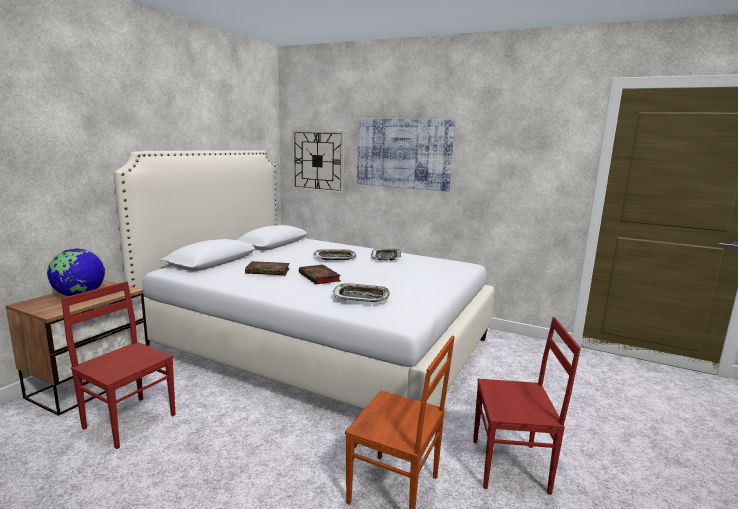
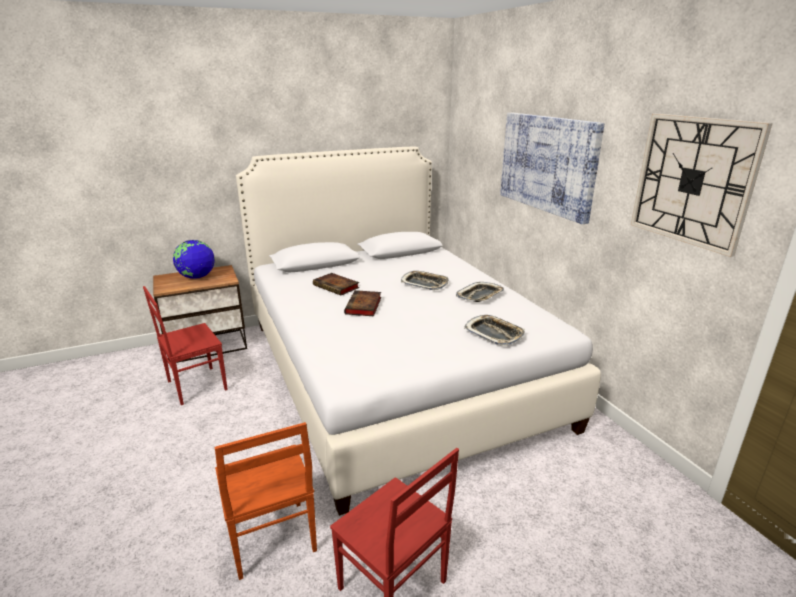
camera: 40 degrees right, 10 degrees up
red chair [61,281,176,449] -> red chair turned 105 degrees counterclockwise [143,286,228,405]
wall clock [292,130,344,193] -> wall clock moved to [631,114,772,257]
tray [333,283,390,302] -> tray moved to [464,315,525,346]

